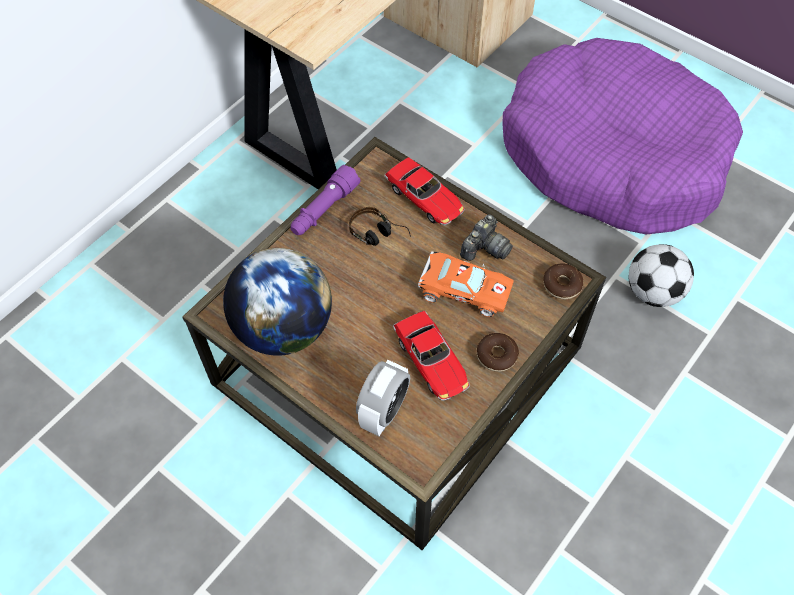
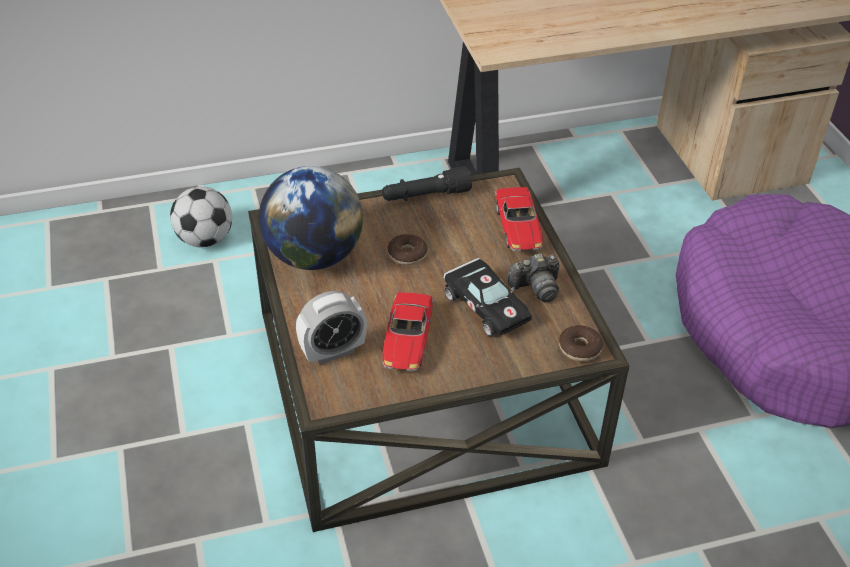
camera: 35 degrees right, 15 degrees down
purple flashlight [291,165,361,235] -> black flashlight [382,166,472,201]
headphones [349,207,411,246] -> none
orange toy car [418,251,514,317] -> black toy car [443,258,532,336]
donut [477,333,519,372] -> donut moved to [388,234,427,265]
football [628,244,694,307] -> football moved to [170,186,232,247]

